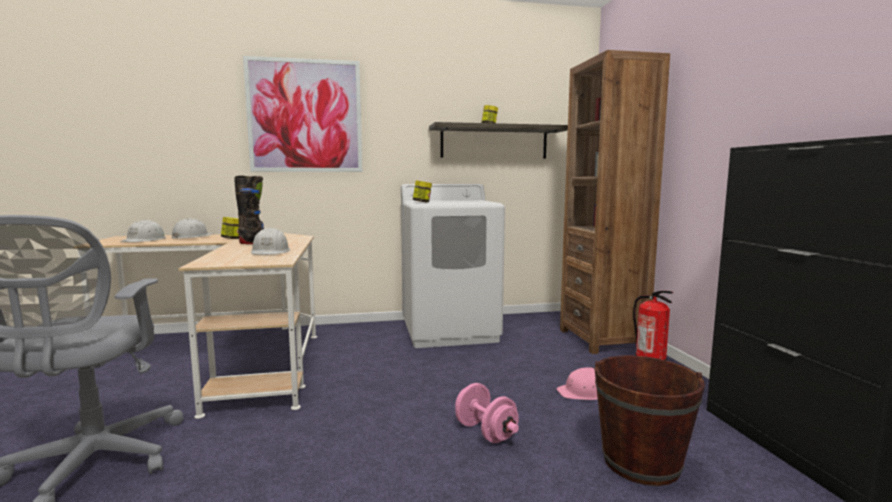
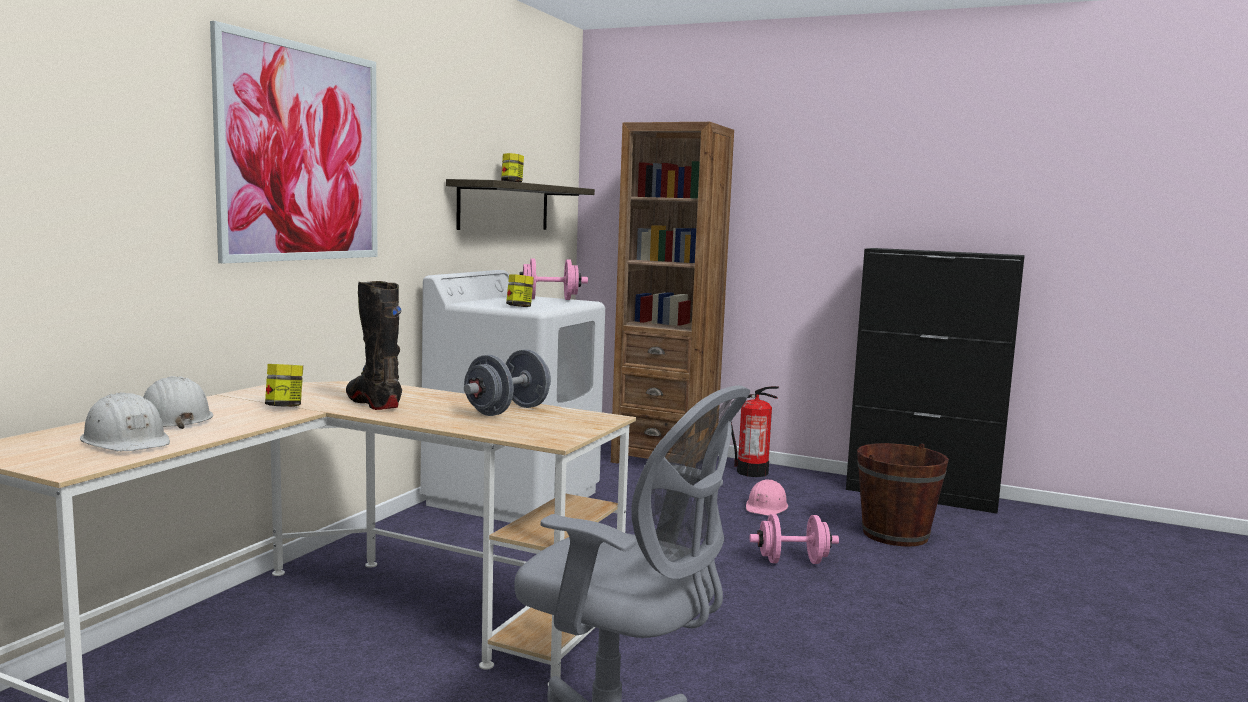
camera: 55 degrees left, 0 degrees up
white hard hat [251,228,290,255] -> grey dumbbell [464,350,551,416]
none -> pink dumbbell [519,258,588,300]

